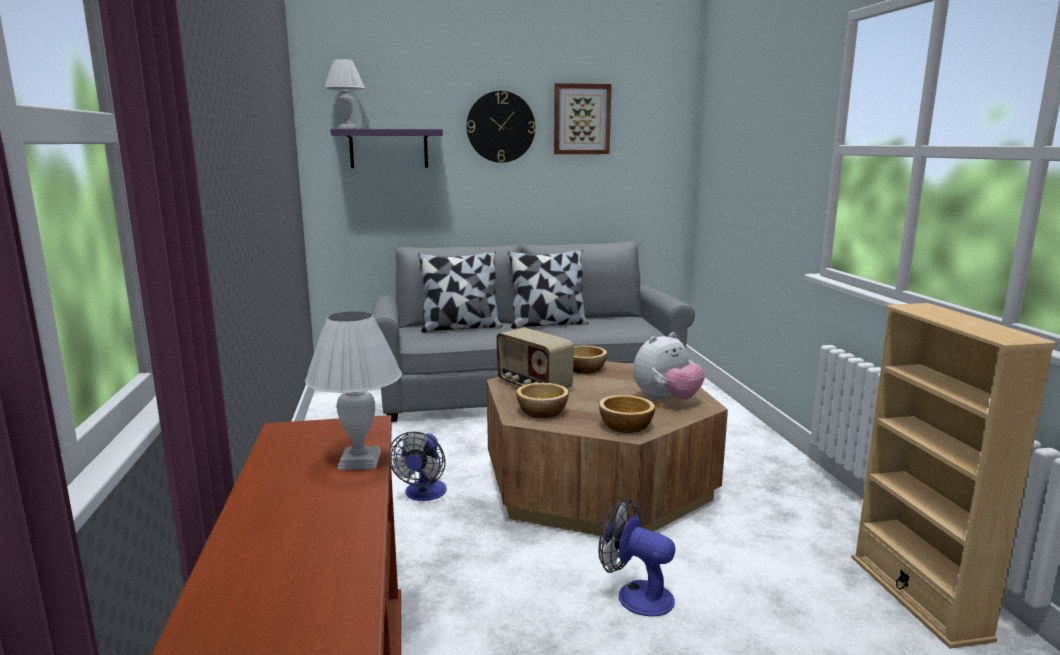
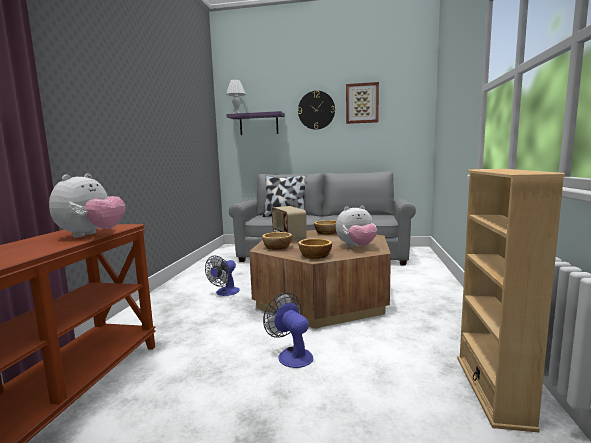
camera: 20 degrees right, 5 degrees down
white table lamp [305,311,402,470] -> plush toy [49,173,125,238]
pillow [508,250,588,329] -> none

